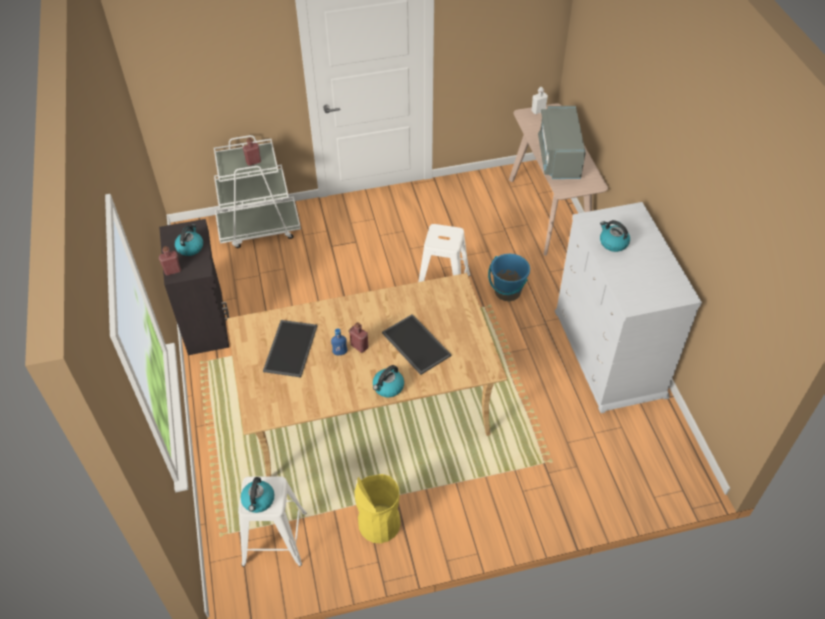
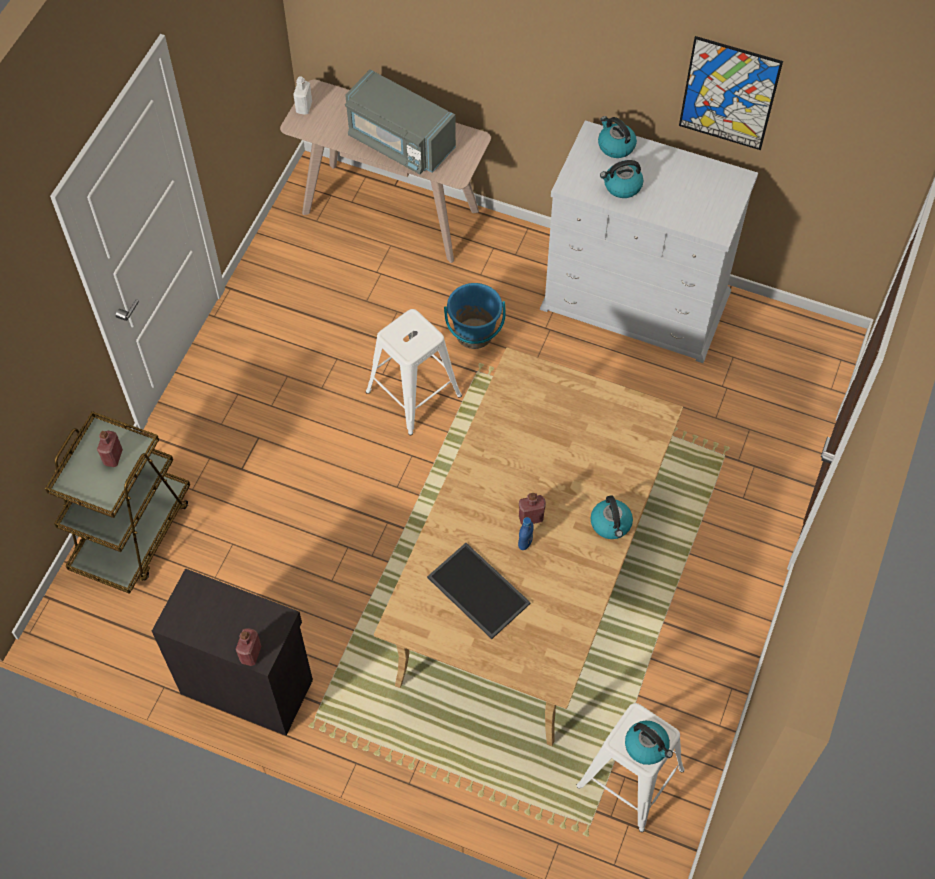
camera: 55 degrees left, 10 degrees up
kettle [175,224,203,256] -> kettle moved to [598,116,637,158]
white cart [214,135,301,248] -> brown cart [45,411,190,594]
yellow trash can [354,474,401,543] -> none
tray [382,314,452,375] -> none
none -> picture [679,36,783,150]

